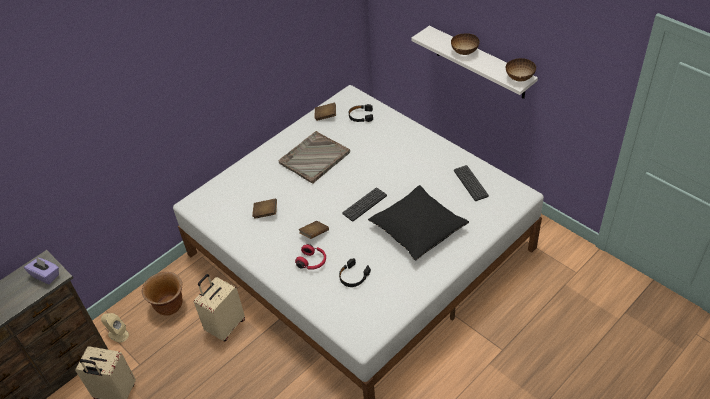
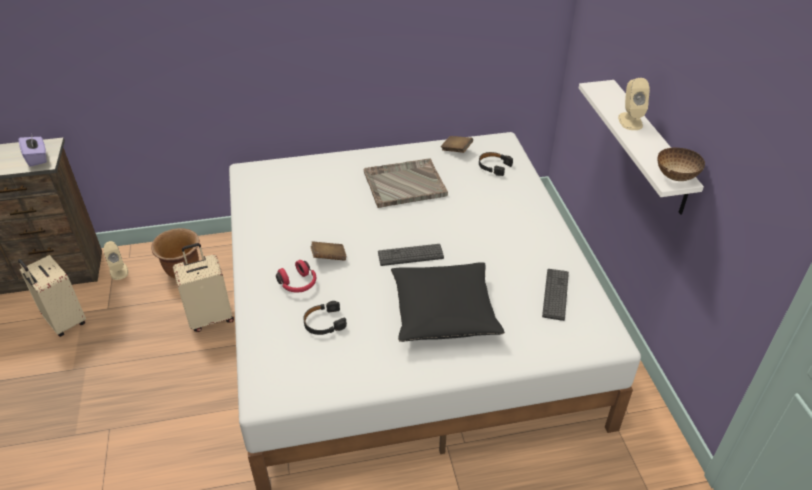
camera: 30 degrees right, 5 degrees down
brown book [252,198,277,219] -> none
bowl [451,33,479,55] -> beige speaker [618,78,650,130]

